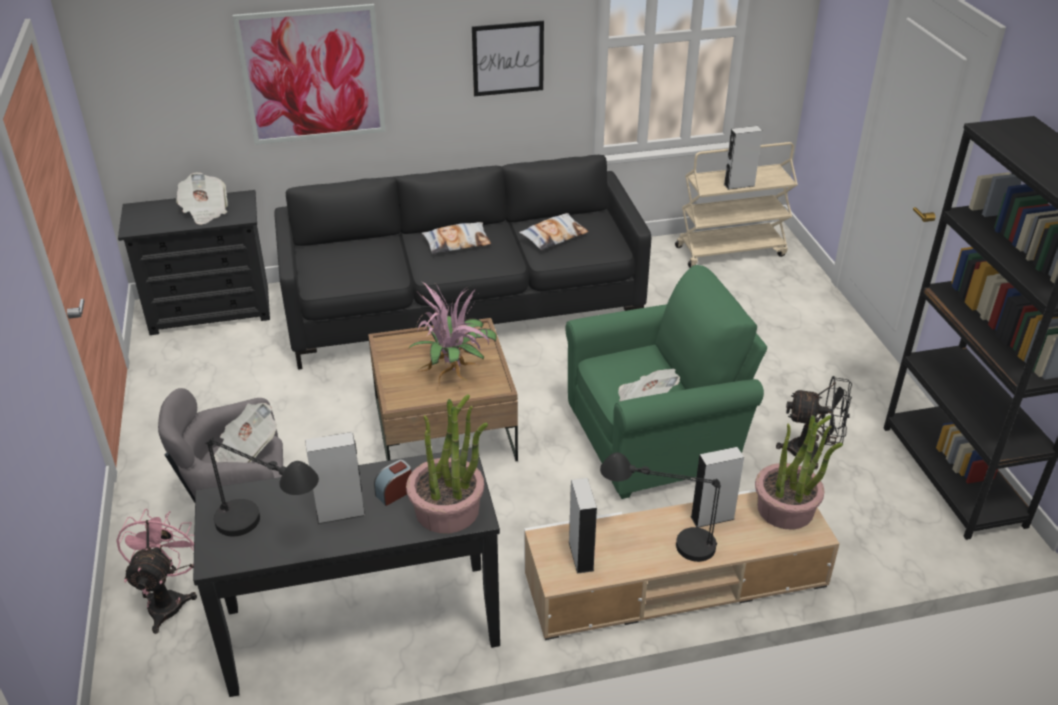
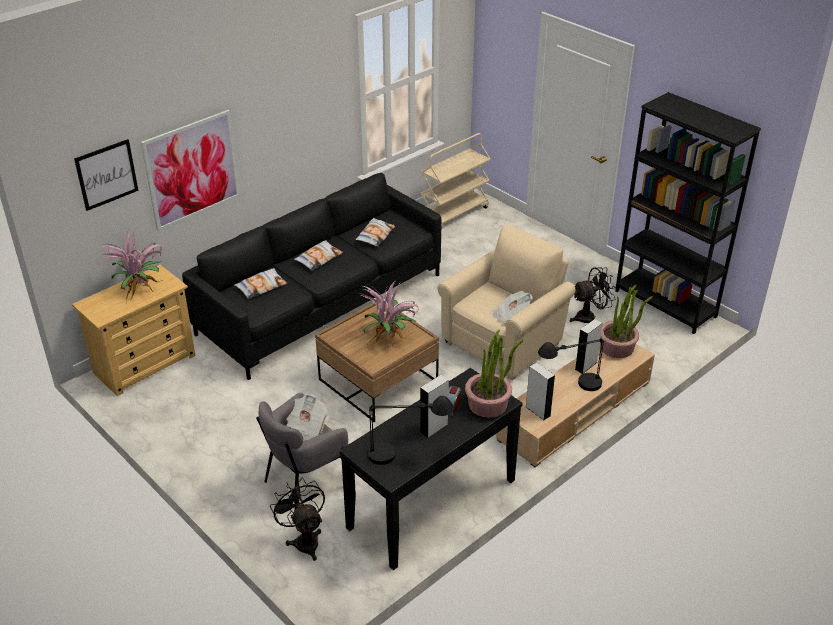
camera: 30 degrees left, 0 degrees up
pink fan [116,509,197,634] -> black fan [270,478,325,561]
black dresser [118,190,270,335] -> beige dresser [72,265,195,396]
newspaper [176,172,228,225] -> potted plant [101,231,164,302]
picture [472,21,544,96] -> picture moved to [74,139,139,211]
green armchair [566,265,767,499] -> beige armchair [438,225,575,380]
grey speaker [724,126,763,190] -> none
none -> pillow [234,268,287,299]

